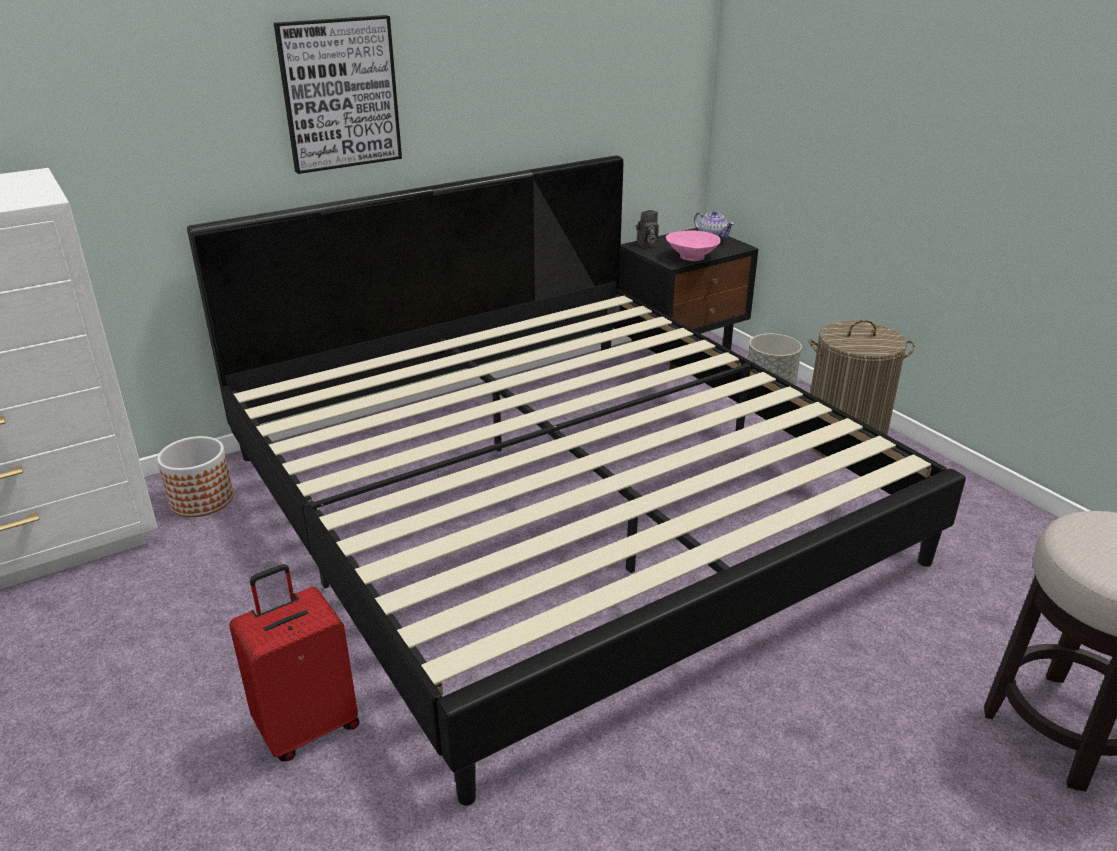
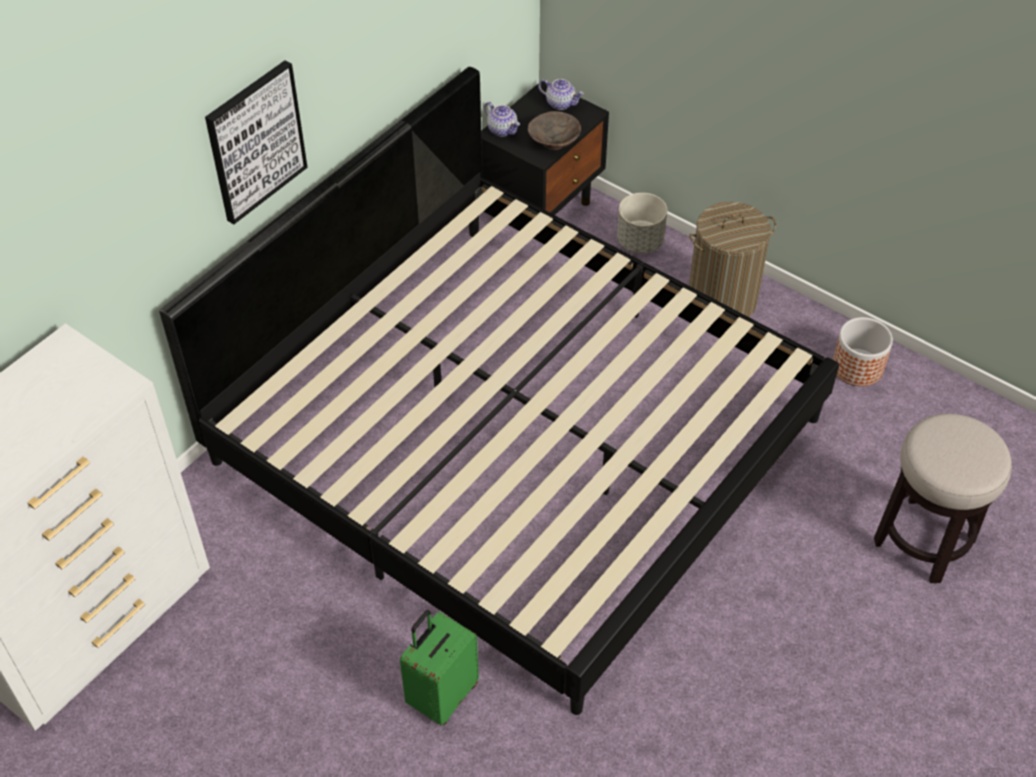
camera: 20 degrees left, 20 degrees up
planter [157,436,233,517] -> planter moved to [833,317,893,386]
red suitcase [229,564,359,761] -> green suitcase [400,610,479,726]
camera [636,210,659,248] -> teapot [484,102,520,137]
pink bowl [666,231,721,261] -> brown bowl [527,111,581,150]

